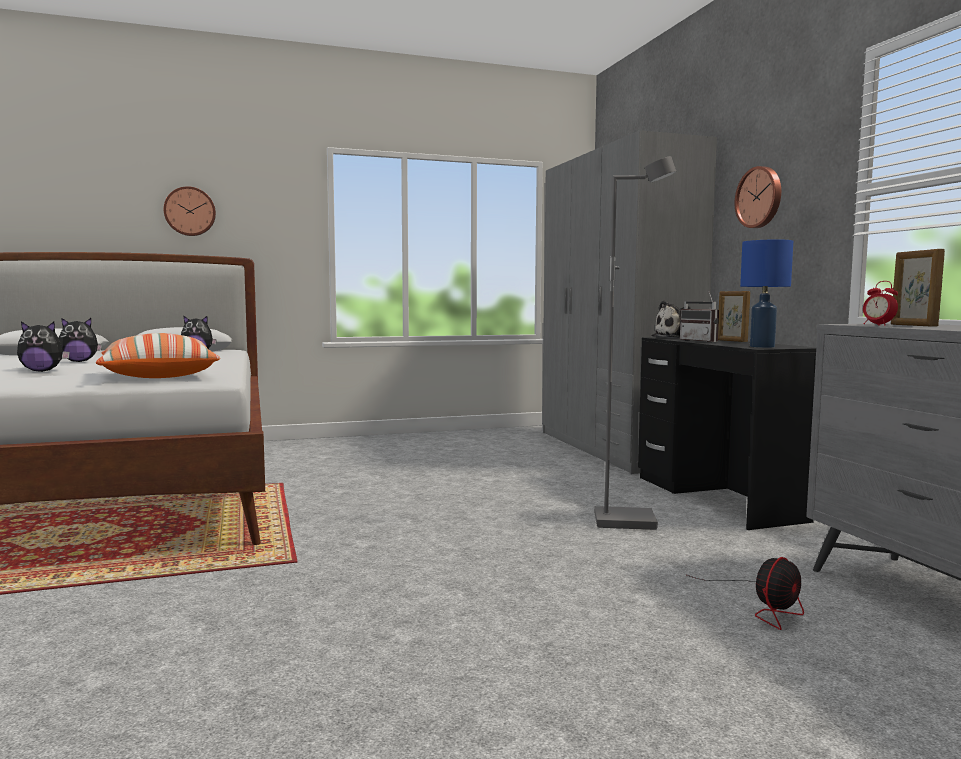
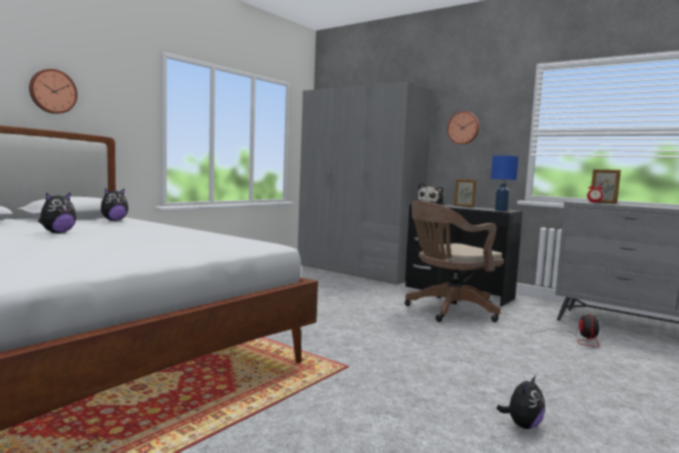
camera: 35 degrees left, 0 degrees up
plush toy [17,322,70,372] -> plush toy moved to [496,375,545,429]
pillow [96,333,220,378] -> none
grey floor lamp [594,156,676,530] -> brown office chair [404,200,504,322]
radio [680,292,719,343] -> none

